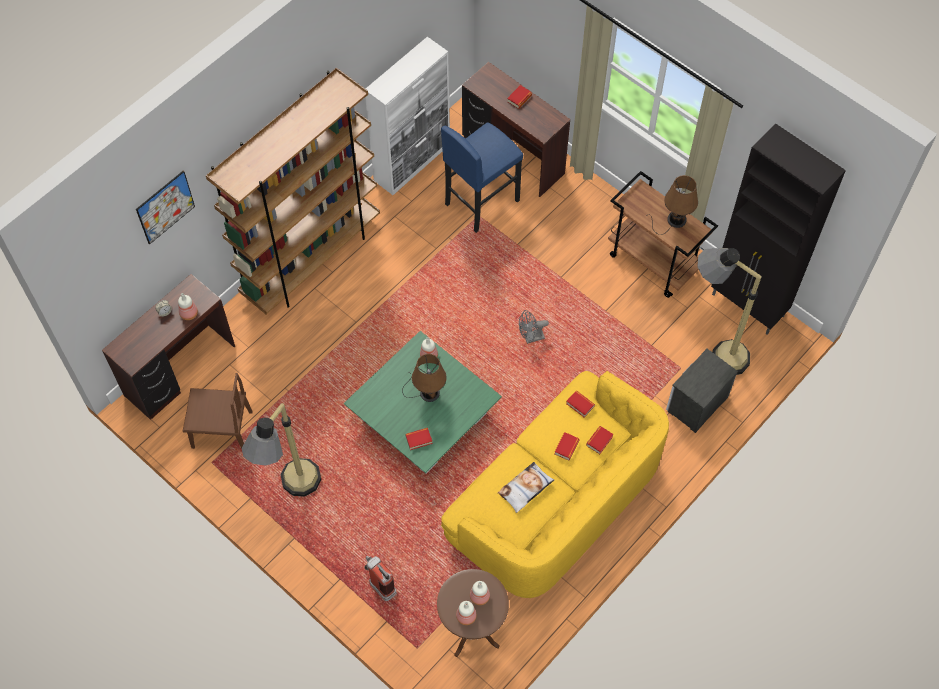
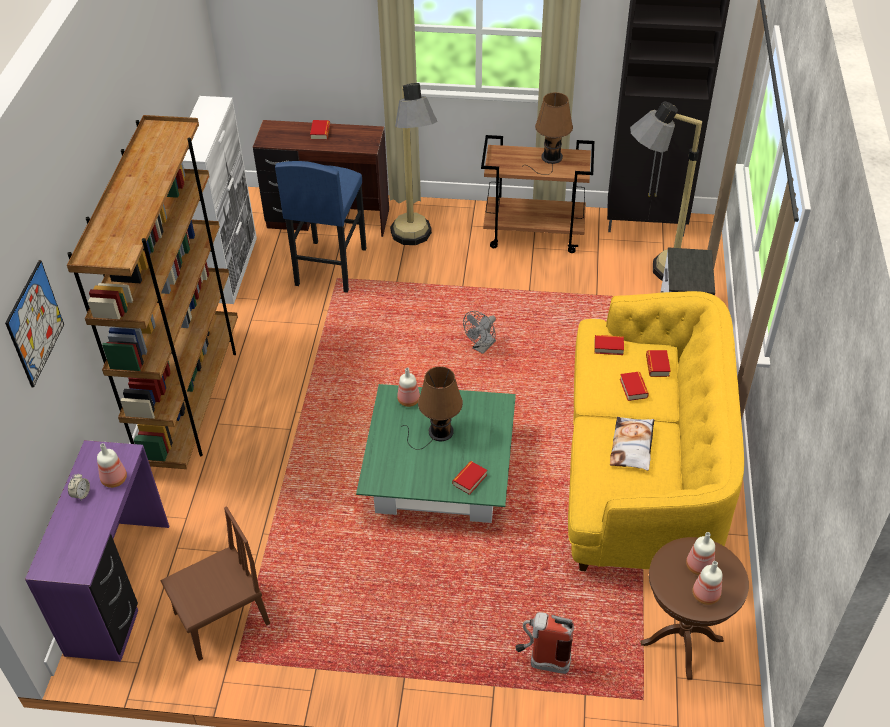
camera: 35 degrees left, 15 degrees down
brown desk [102,274,235,420] -> purple desk [25,440,169,662]
floor lamp [242,403,321,497] -> floor lamp moved to [390,83,437,245]

